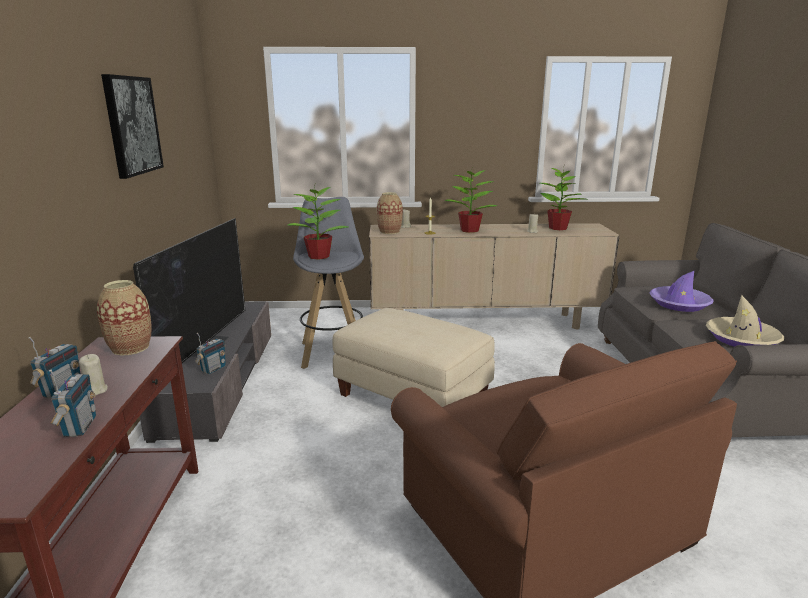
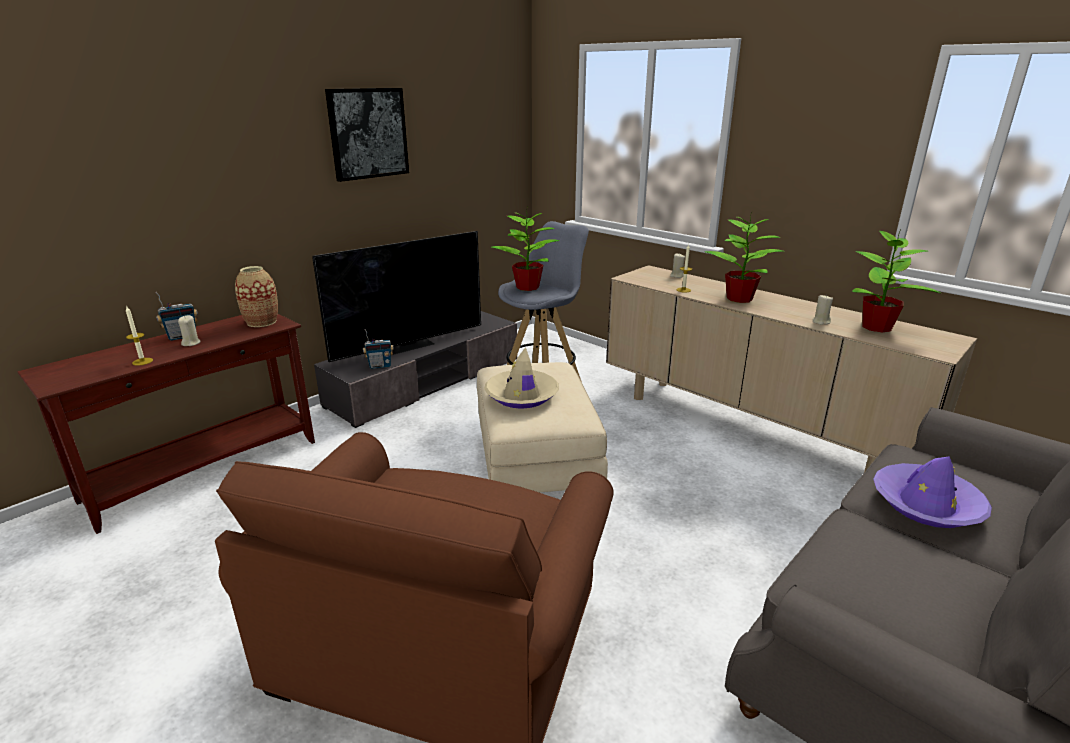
camera: 45 degrees right, 5 degrees up
radio [49,370,96,437] -> candle [126,305,153,366]
vase [377,192,403,234] -> none
beige hat [706,295,784,347] -> beige hat moved to [484,347,559,409]

